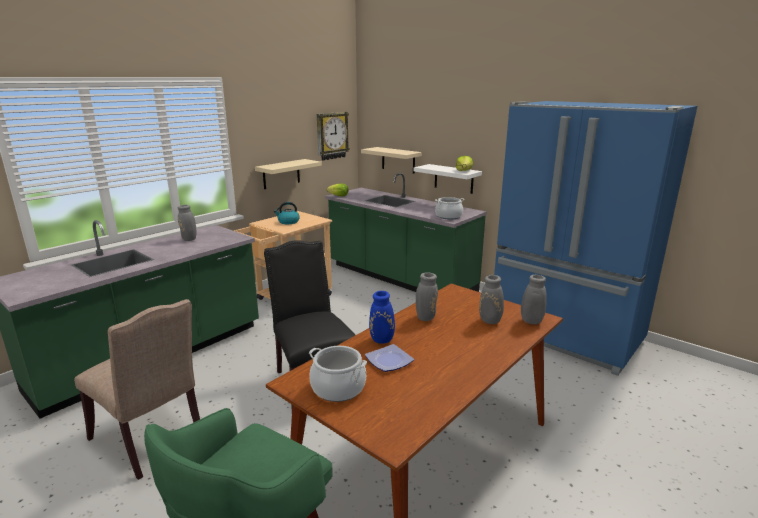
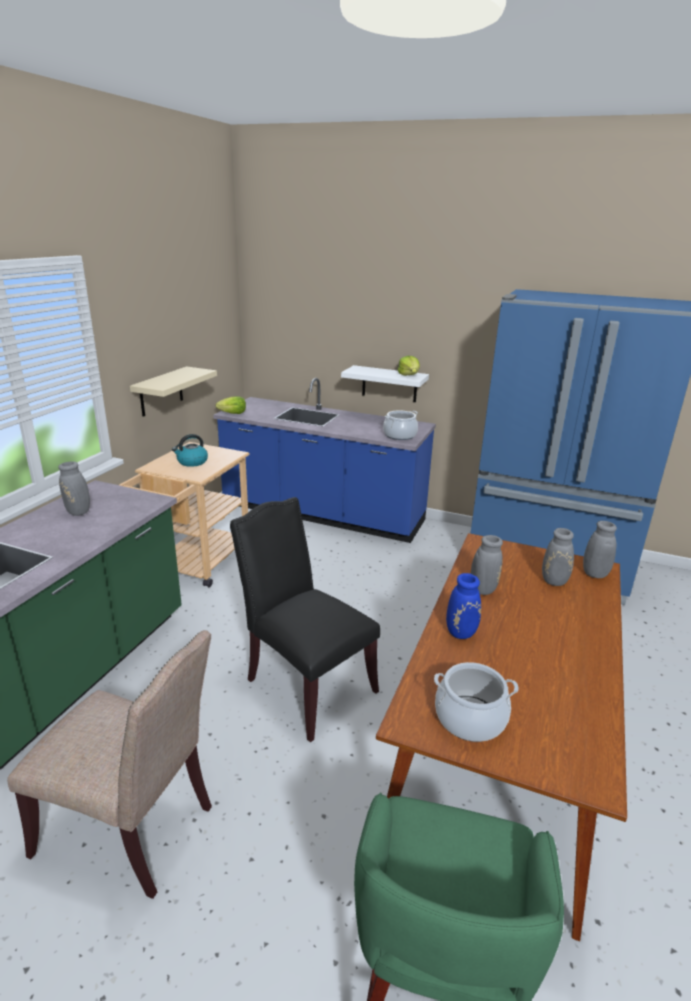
camera: 20 degrees left, 5 degrees up
wall clock [317,112,350,161] -> none
green counter [325,173,487,292] -> blue counter [213,378,436,543]
beige shelf [361,147,422,174] -> none
plate [365,344,414,372] -> none

